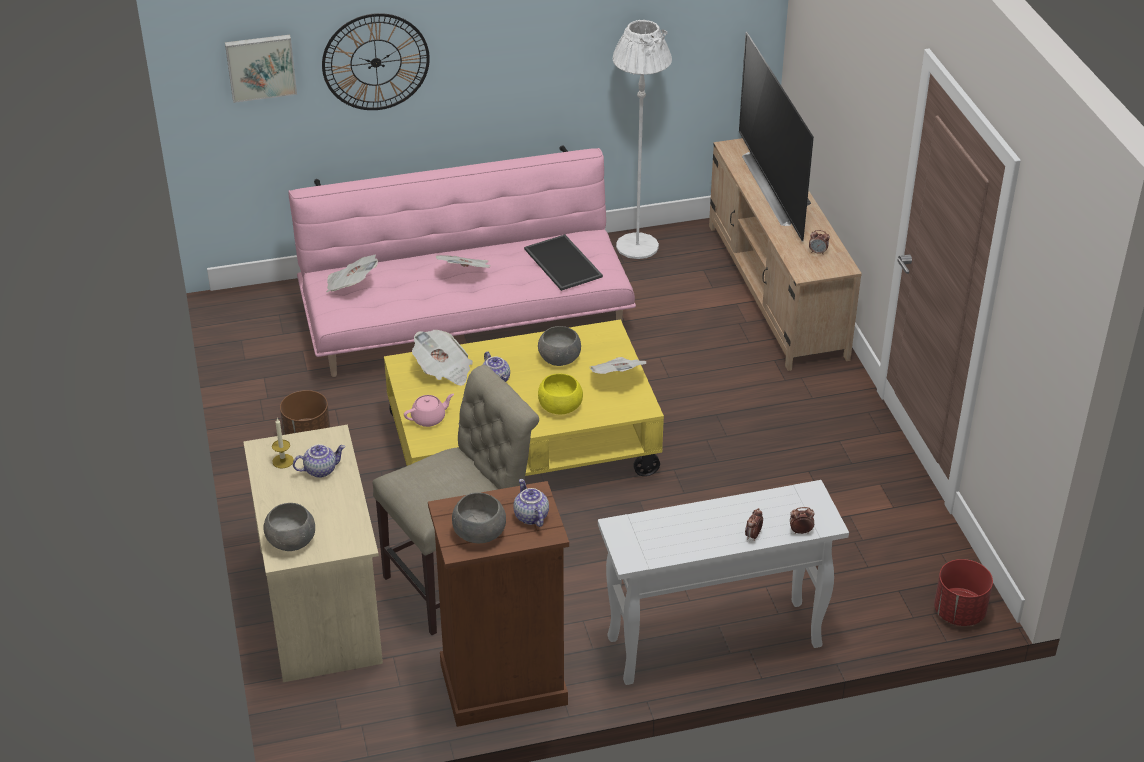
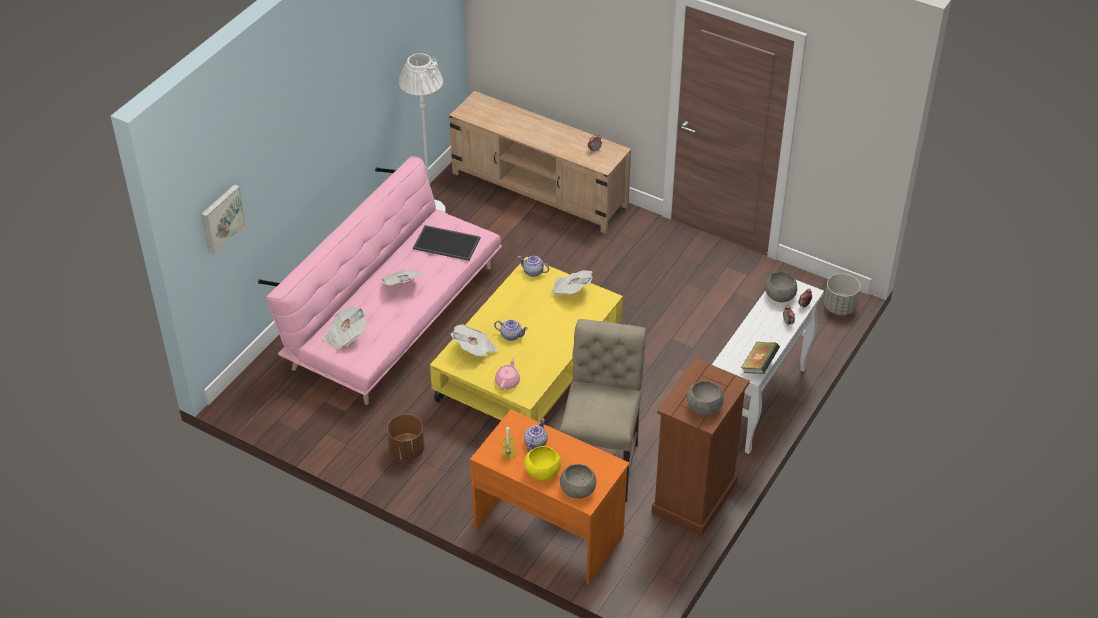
camera: 45 degrees left, 5 degrees up
beige desk [243,425,383,682] -> orange desk [470,410,630,584]
wall clock [322,13,430,110] -> none
teapot [513,479,549,527] -> teapot moved to [518,256,549,277]
grey bowl [538,326,581,366] -> grey bowl moved to [765,272,797,303]
yellow bowl [538,373,583,414] -> yellow bowl moved to [524,446,561,481]
television [739,32,814,241] -> none
red planter [934,559,993,626] -> grey planter [824,273,860,315]
none -> book [741,342,780,374]

